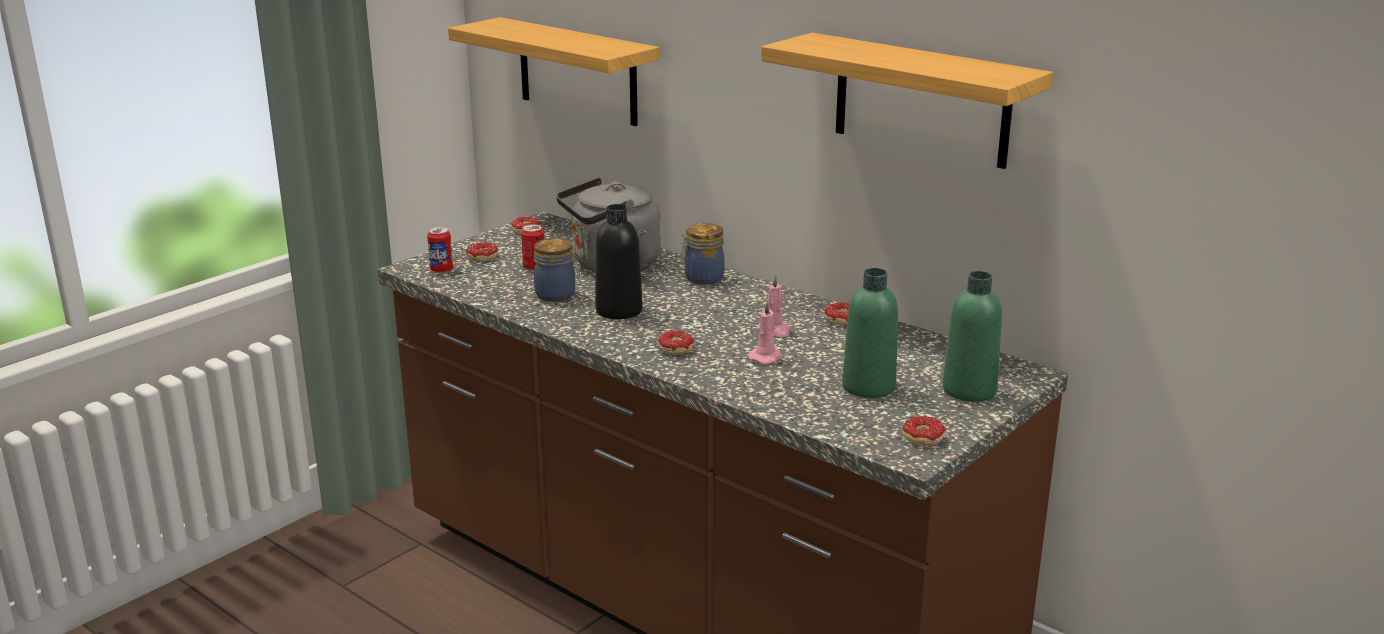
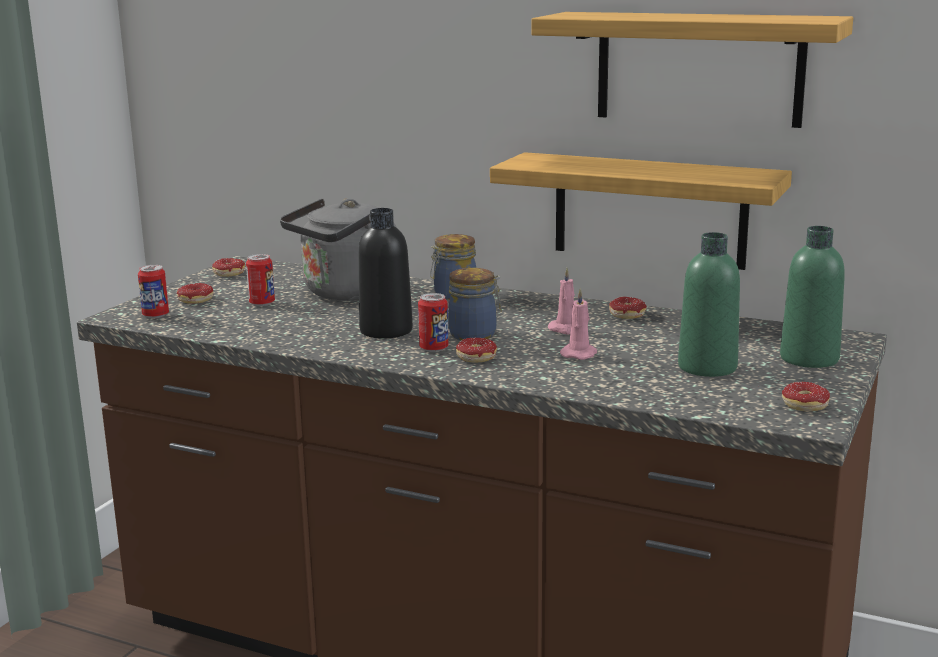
camera: 15 degrees left, 5 degrees down
shelf [448,17,660,126] -> shelf moved to [490,152,792,270]
jar [534,238,580,302] -> jar moved to [448,268,502,340]
none -> can [418,293,448,352]

